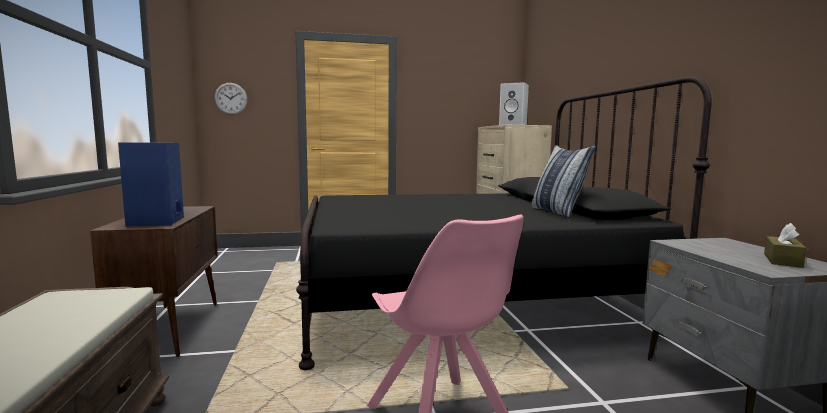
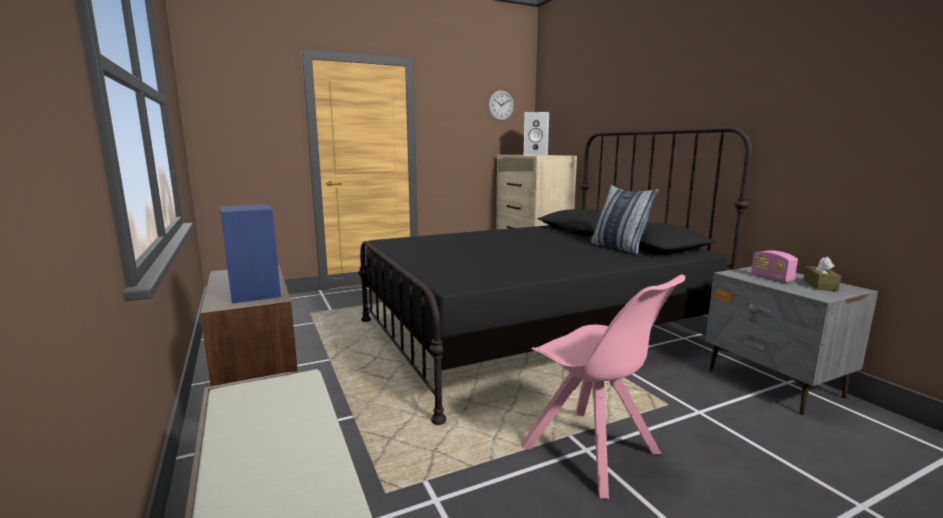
camera: 15 degrees left, 5 degrees up
wall clock [214,83,247,115] -> wall clock moved to [488,90,514,121]
none -> radio [751,250,798,282]

